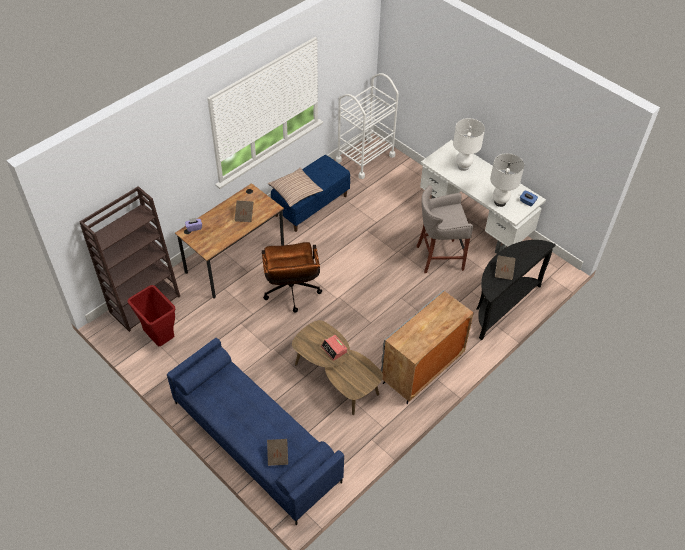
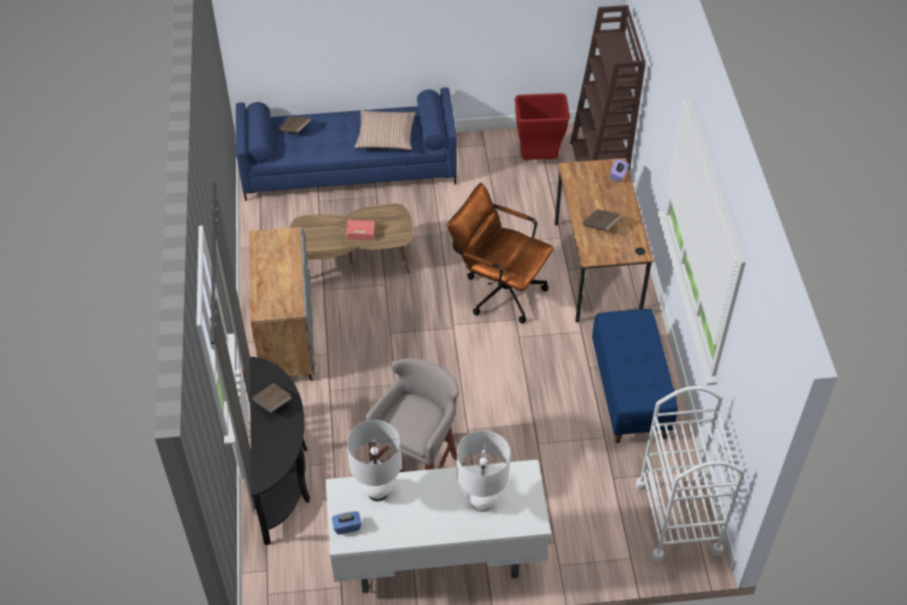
camera: 130 degrees right, 0 degrees up
pillow [268,167,323,207] -> pillow moved to [354,110,416,150]

